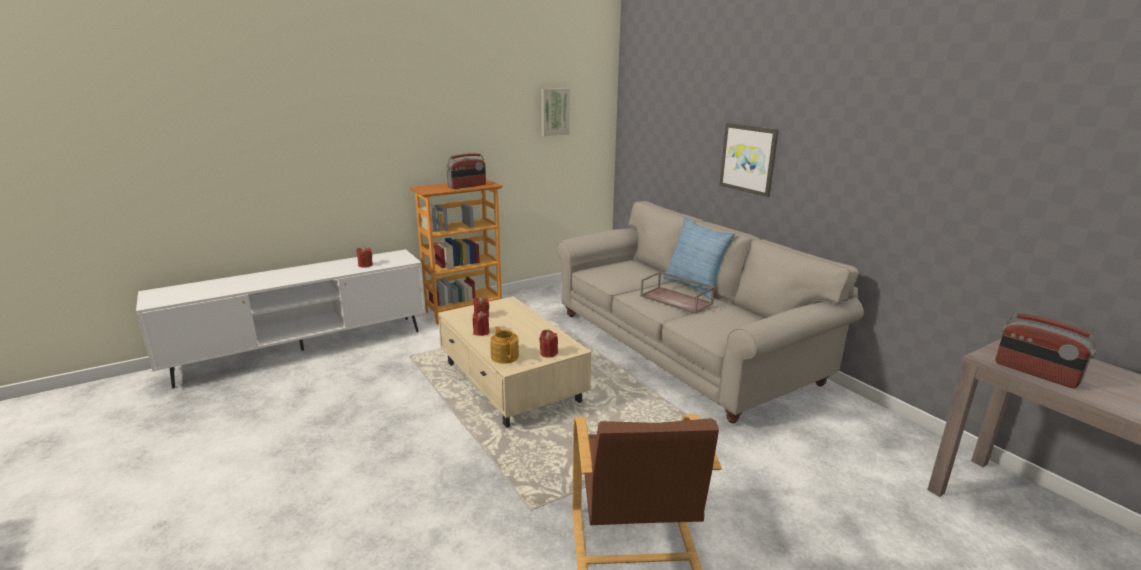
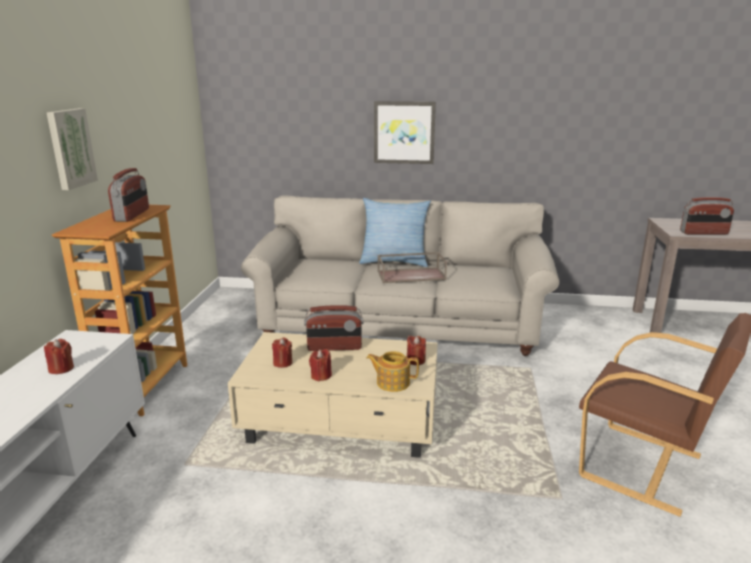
camera: 50 degrees left, 0 degrees up
picture [541,88,570,136] -> picture moved to [46,108,98,190]
none -> radio [304,305,363,351]

